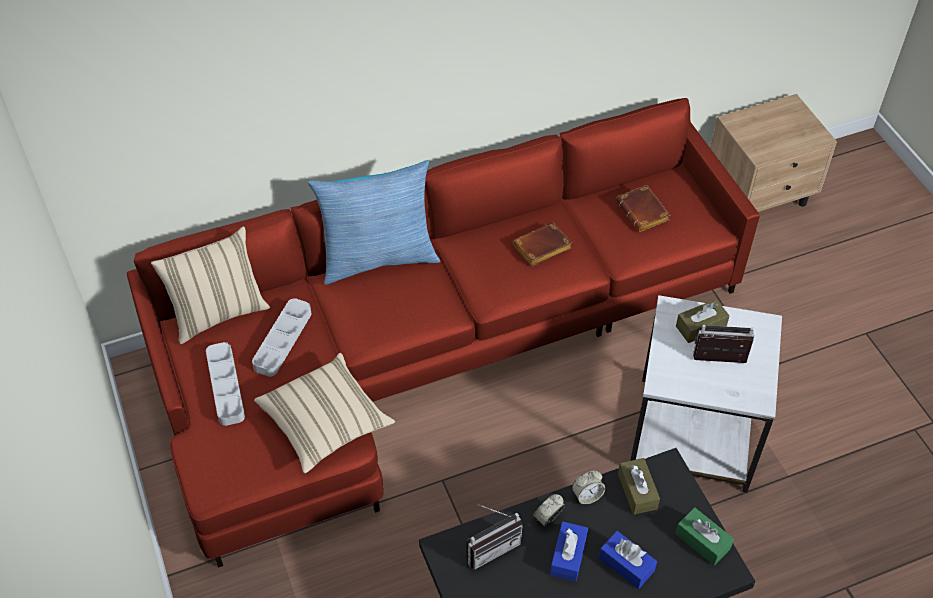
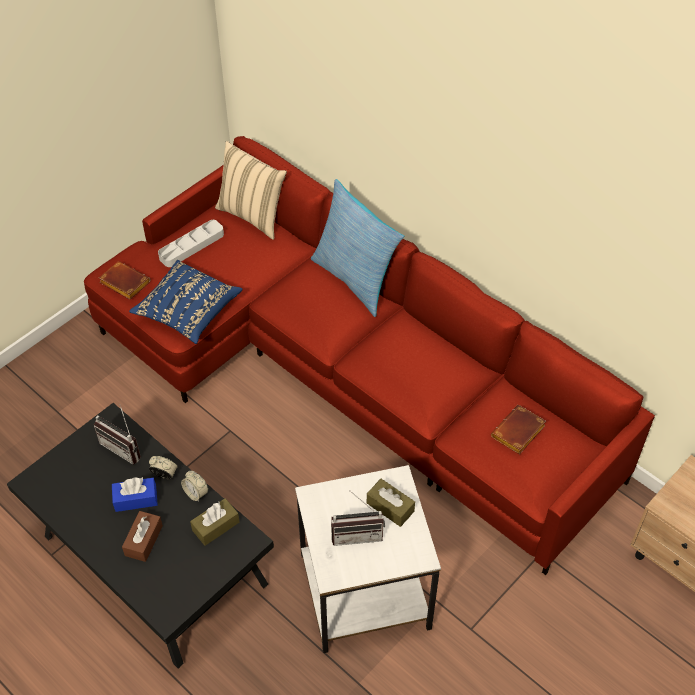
camera: 65 degrees right, 0 degrees up
grey tray [252,298,312,377] -> none
beige pillow [254,353,395,473] -> blue pillow [129,260,243,344]
brown book [513,222,572,267] -> brown book moved to [99,261,150,300]
blue tissue box [599,531,657,589] -> brown tissue box [122,511,163,562]
green tissue box [675,507,734,566] -> none
radio [693,325,754,363] -> radio turned 105 degrees clockwise [331,491,385,546]

